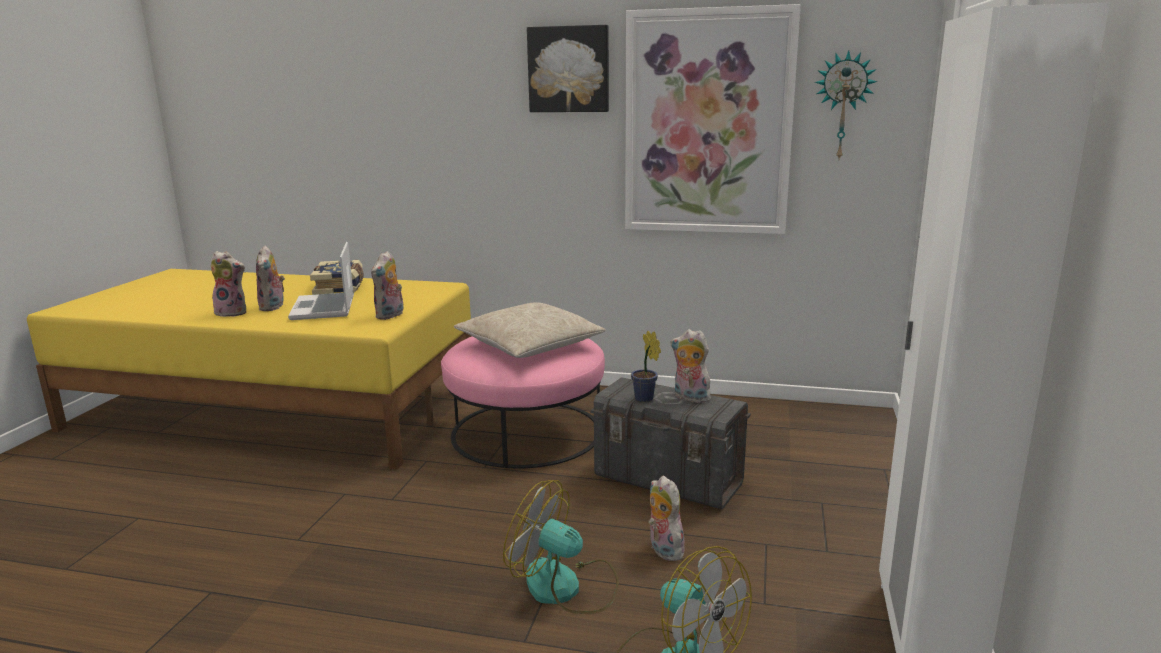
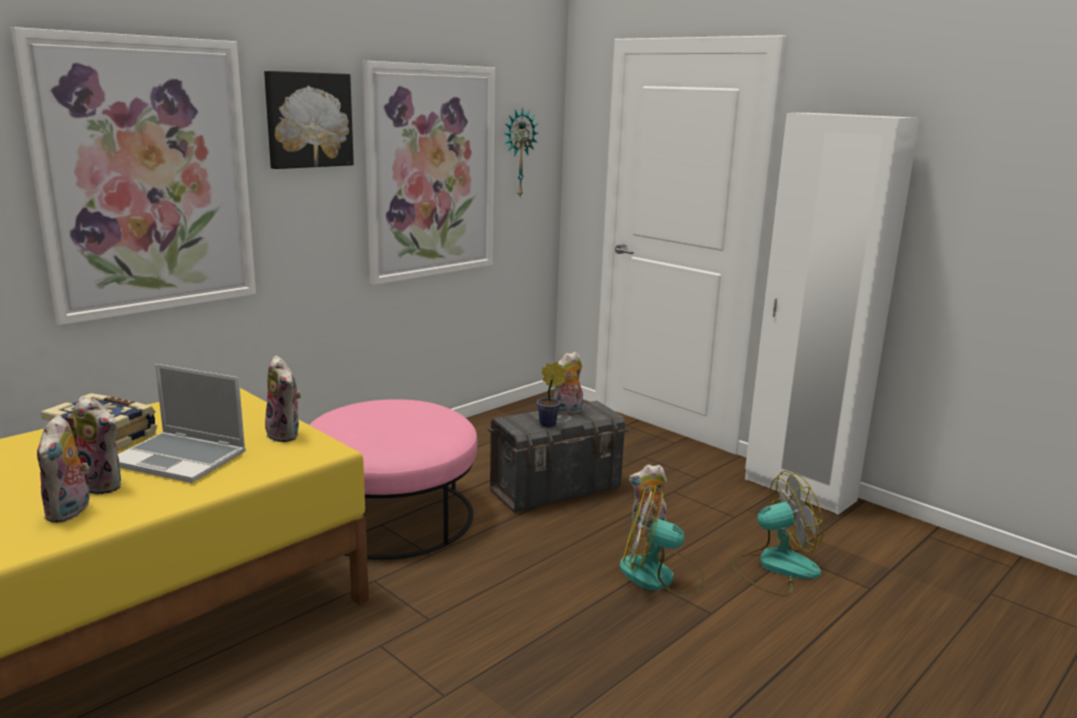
camera: 60 degrees left, 0 degrees up
plush toy [211,251,246,317] -> plush toy turned 135 degrees clockwise [37,414,90,523]
beige pillow [454,302,606,358] -> none
fan [503,480,619,614] -> fan turned 45 degrees clockwise [620,486,705,594]
none -> picture [10,27,256,325]

